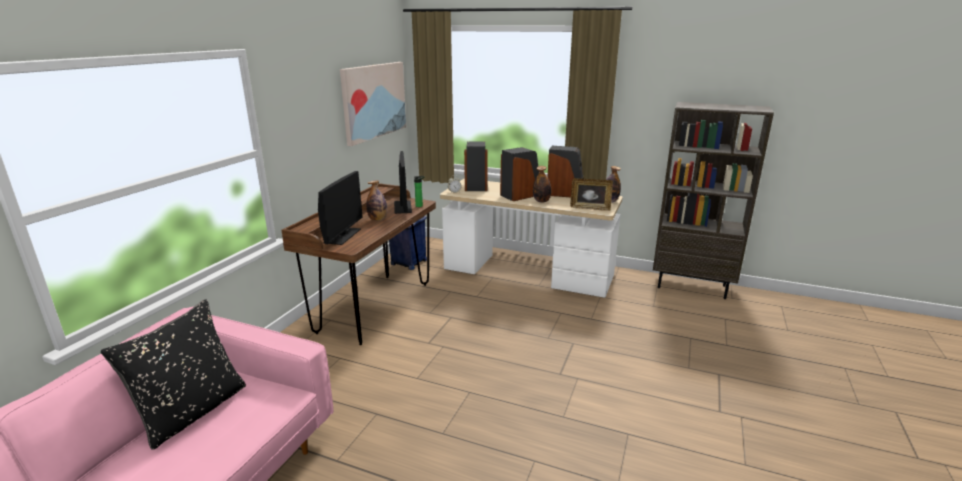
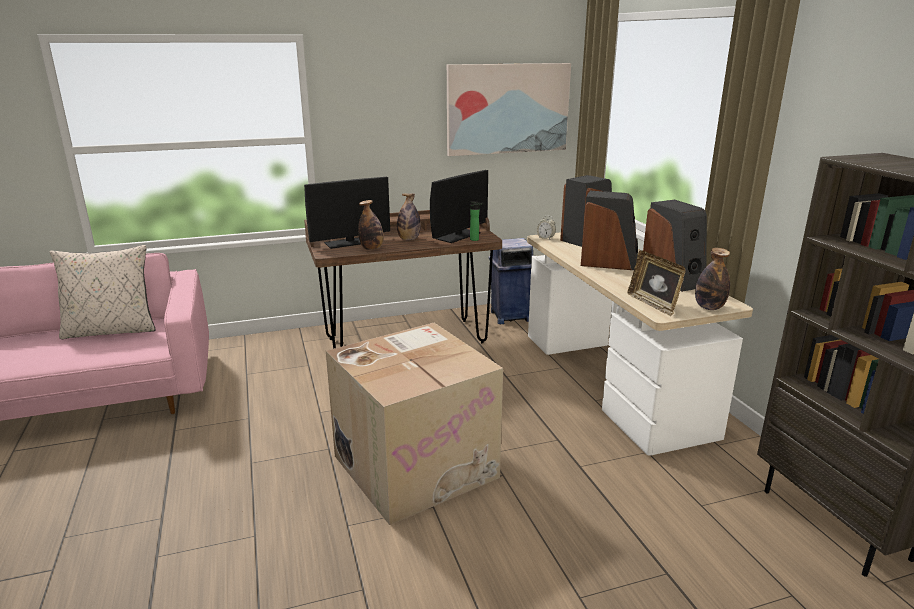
camera: 50 degrees right, 0 degrees up
black pillow [101,299,246,450] -> beige pillow [50,245,155,339]
bottle [533,166,551,203] -> bottle moved to [358,200,383,250]
none -> cardboard box [326,323,503,525]

